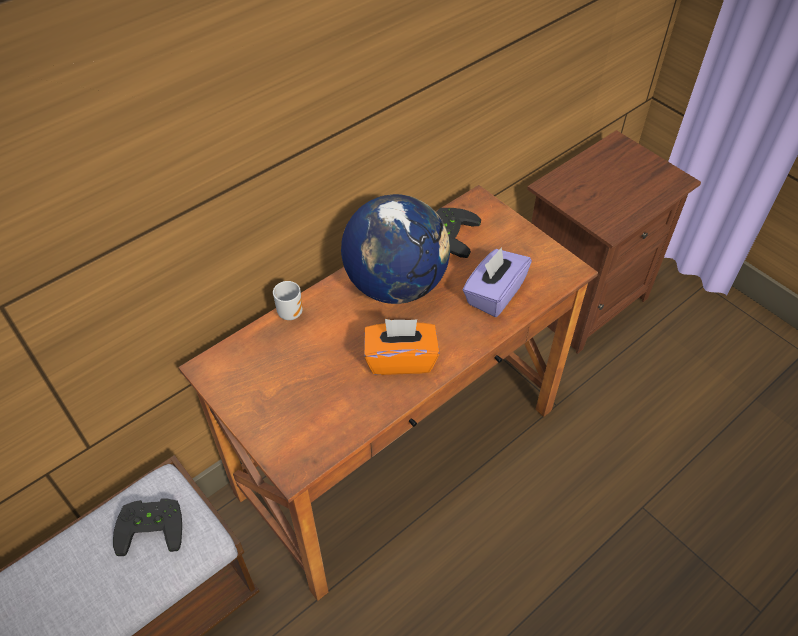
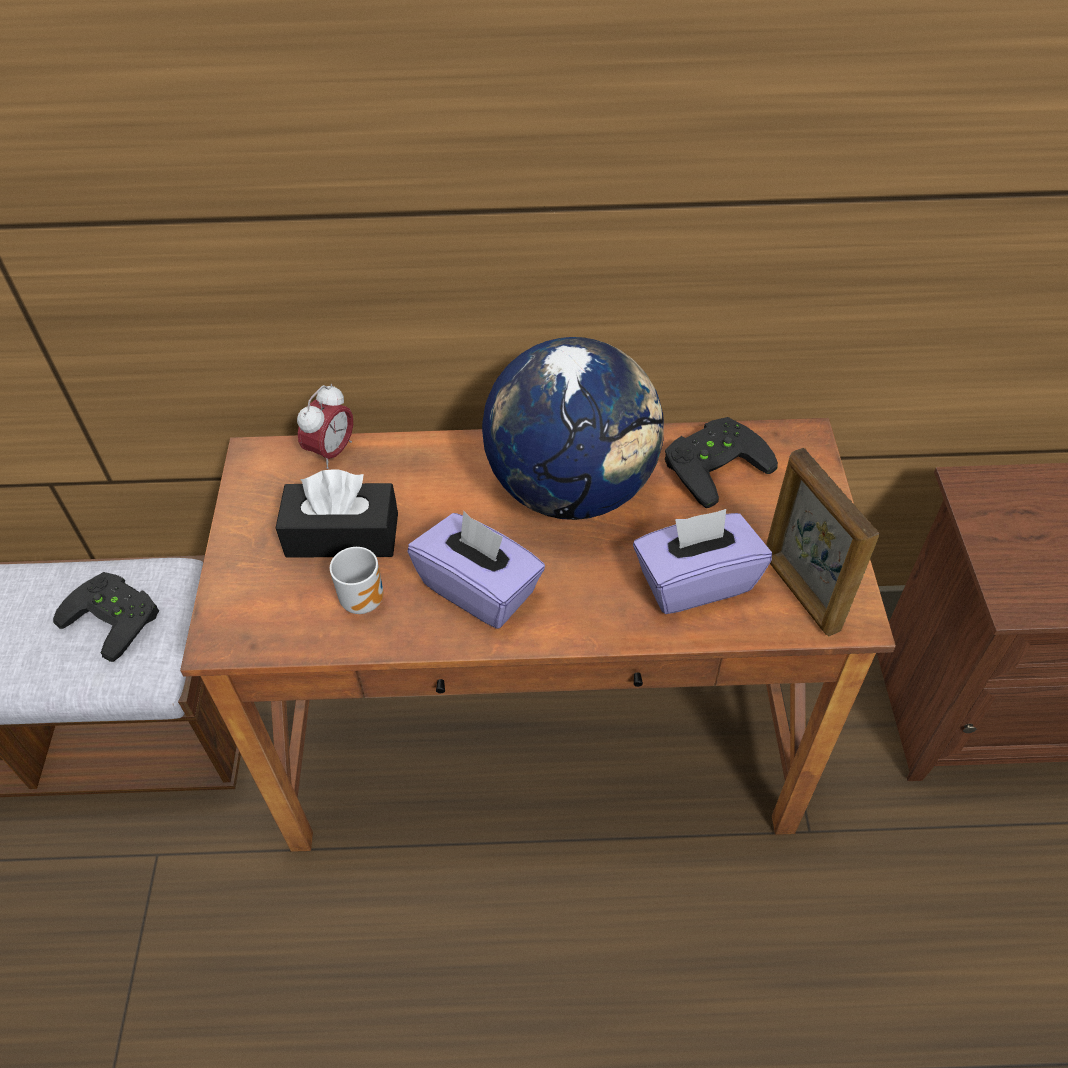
camera: 40 degrees right, 0 degrees up
mug [273,281,303,320] -> mug moved to [330,547,383,614]
orange tissue box [364,319,439,375] -> purple tissue box [407,511,545,629]
none -> black tissue box [276,469,398,558]
none -> alarm clock [297,384,353,469]
none -> picture frame [766,448,880,636]

